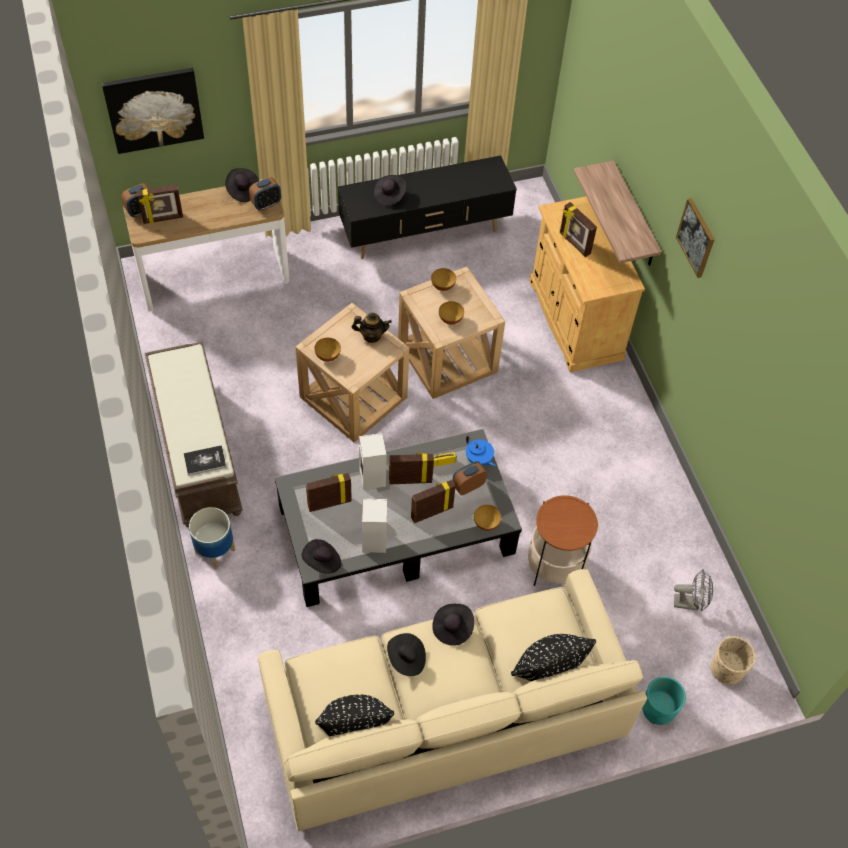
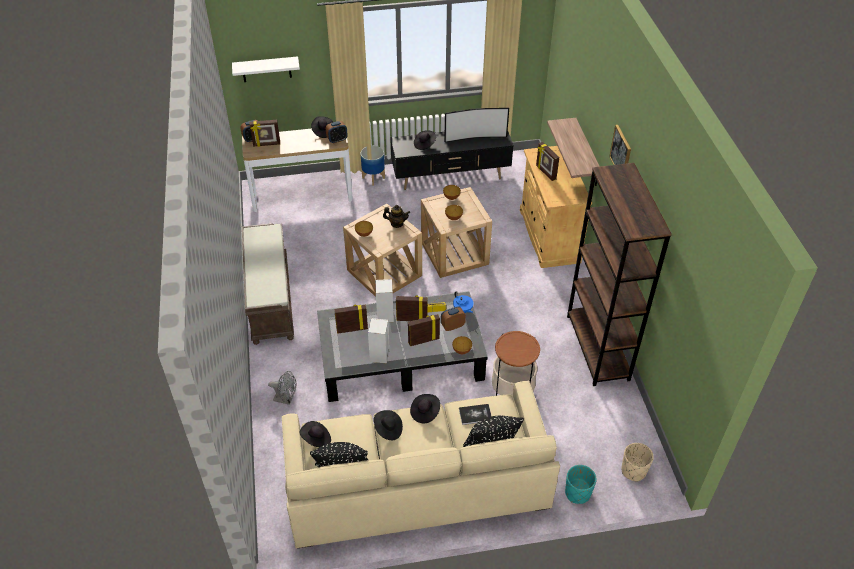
camera: 10 degrees right, 10 degrees down
picture [102,68,204,154] -> white shelf [232,56,300,82]
book [183,445,226,475] -> book moved to [459,404,491,425]
planter [189,507,235,569] -> planter moved to [361,146,385,186]
black hat [302,539,341,574] -> black hat moved to [300,421,331,447]
grey fan [674,569,713,611] -> grey fan moved to [268,371,296,405]
none -> television [444,108,509,142]
none -> brown bookcase [567,163,671,386]

